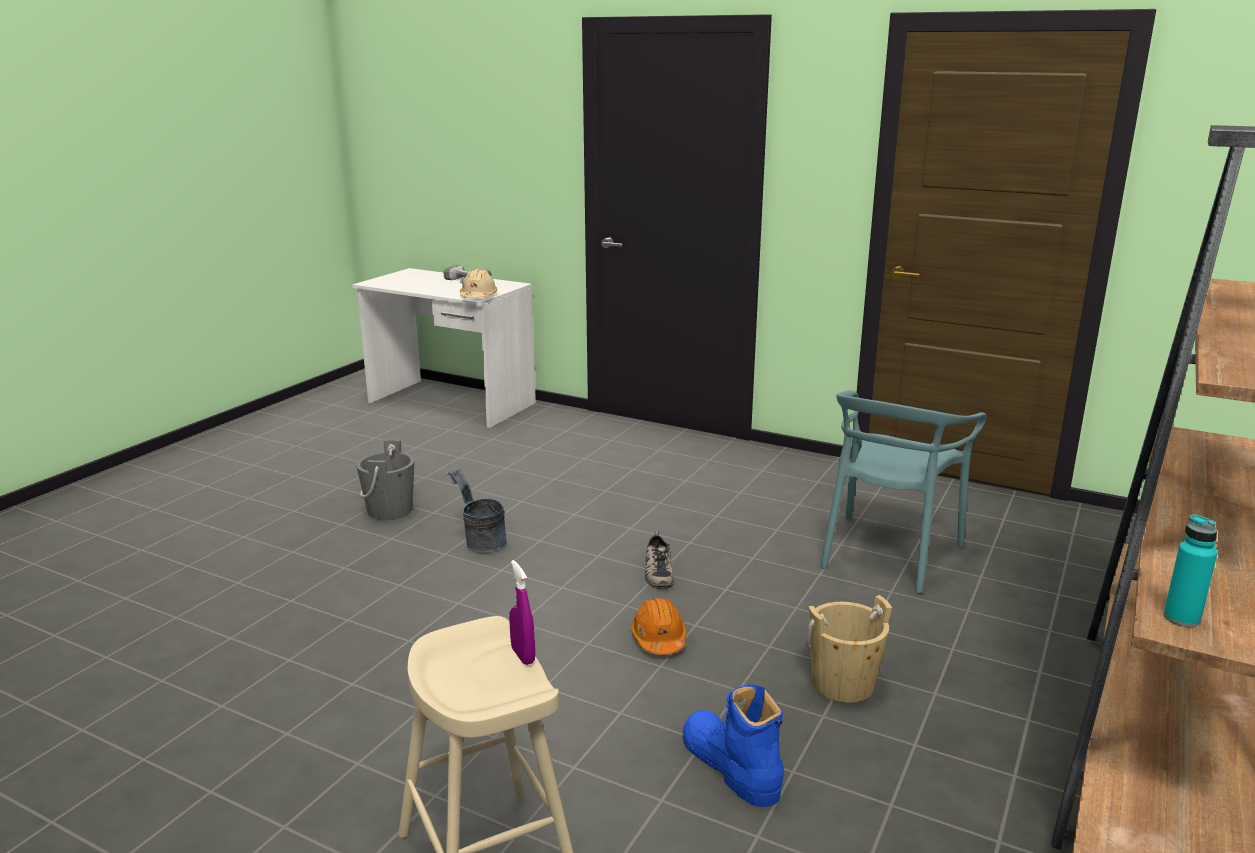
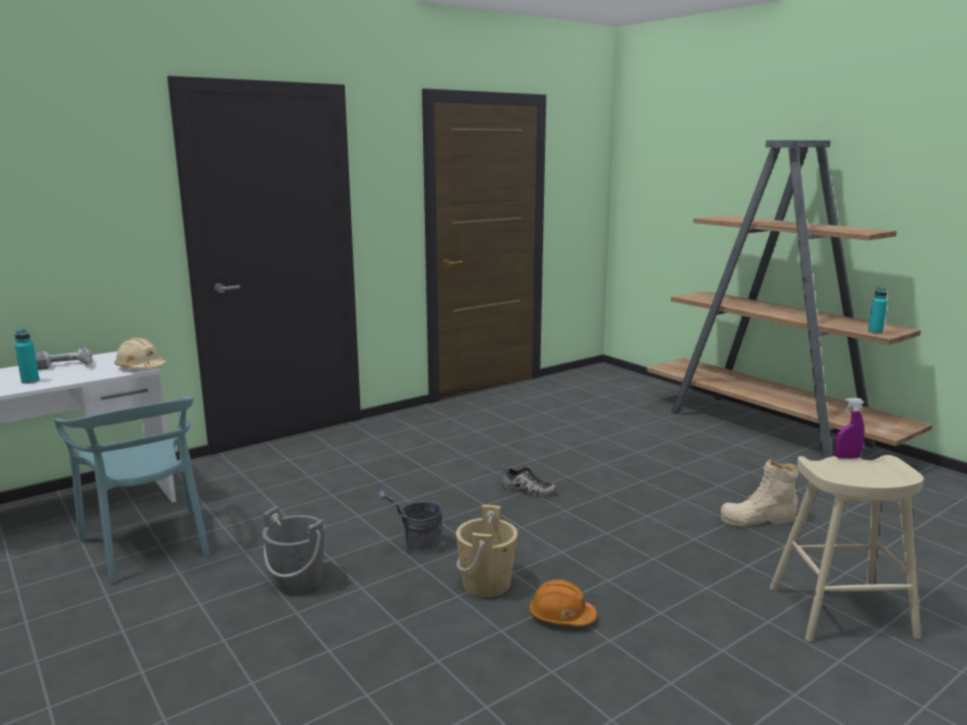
camera: 65 degrees left, 5 degrees down
orange hard hat [631,597,687,655] -> orange hard hat moved to [529,579,597,626]
blue boot [683,684,784,807] -> beige boot [721,459,799,527]
beige bucket [805,595,892,703] -> beige bucket moved to [456,505,518,597]
turquoise chair [820,390,986,594] -> turquoise chair moved to [54,396,210,584]
none -> turquoise bottle [15,329,40,384]

